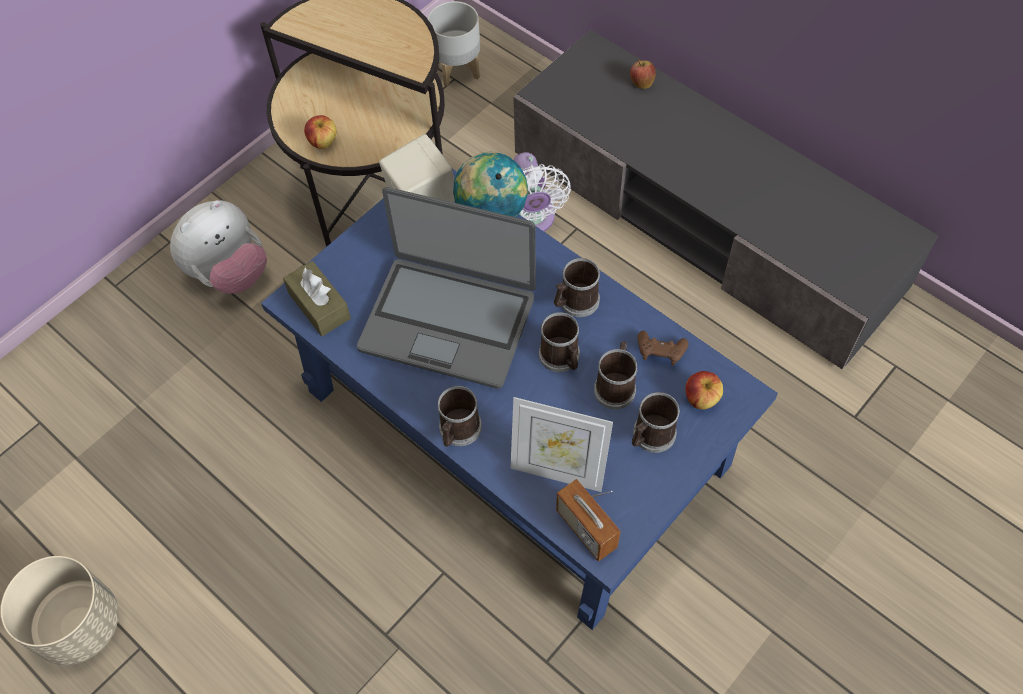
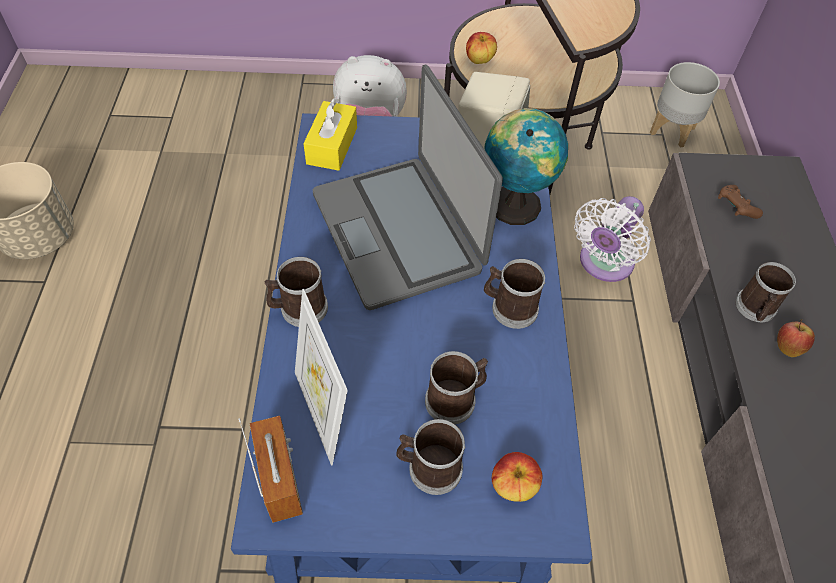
camera: 45 degrees right, 5 degrees down
brown tissue box [283,261,351,336] -> yellow tissue box [303,98,357,171]
mug [539,312,580,372] -> mug moved to [735,262,796,322]
radio [556,479,621,562] -> radio turned 150 degrees clockwise [238,416,303,523]
apple [630,59,656,89] -> apple moved to [777,320,815,357]
brown game controller [637,331,689,366] -> brown game controller moved to [718,185,763,219]

